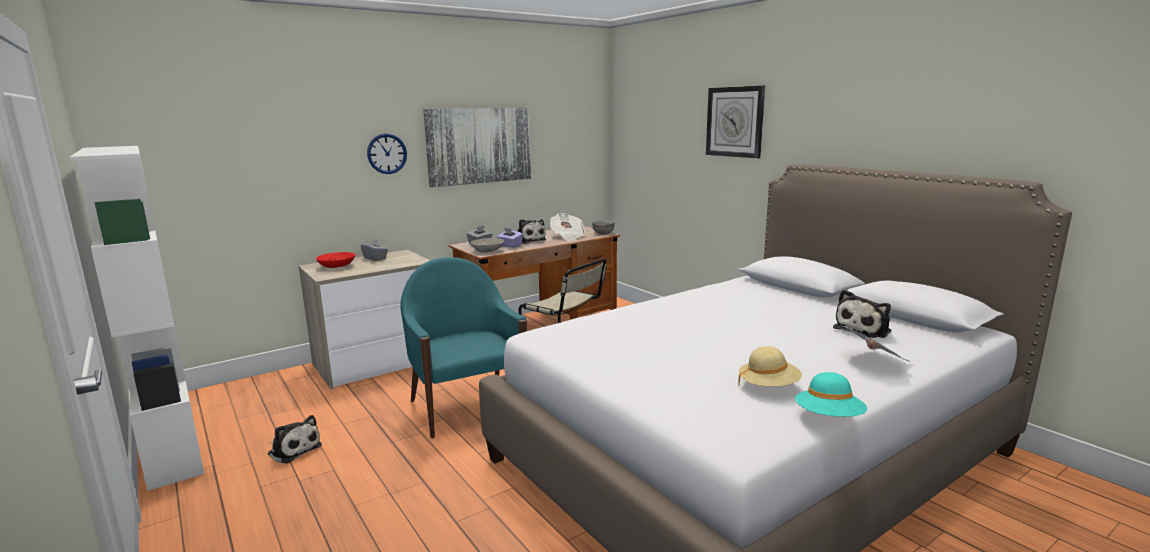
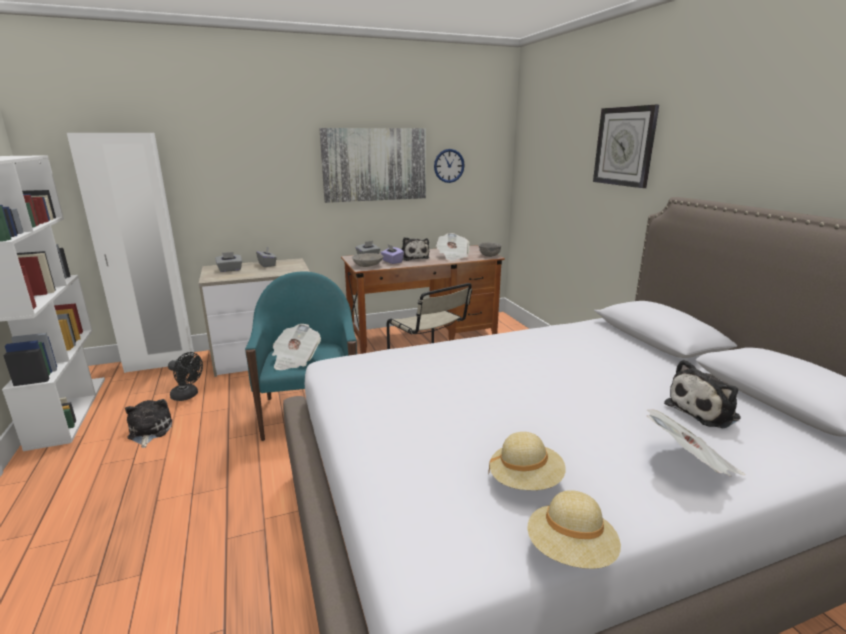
camera: 15 degrees right, 5 degrees up
plush toy [268,415,322,463] -> plush toy turned 150 degrees counterclockwise [125,399,172,448]
red bowl [316,252,356,268] -> grey tissue box [215,252,242,272]
wall clock [367,134,407,174] -> wall clock moved to [434,149,465,183]
turquoise hat [795,372,867,417] -> beige hat [528,490,621,569]
none -> white wardrobe [67,133,194,373]
none -> black fan [168,352,203,401]
none -> newspaper [272,324,321,370]

